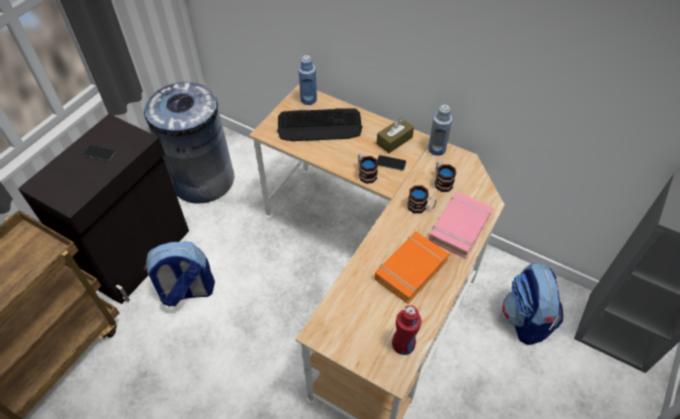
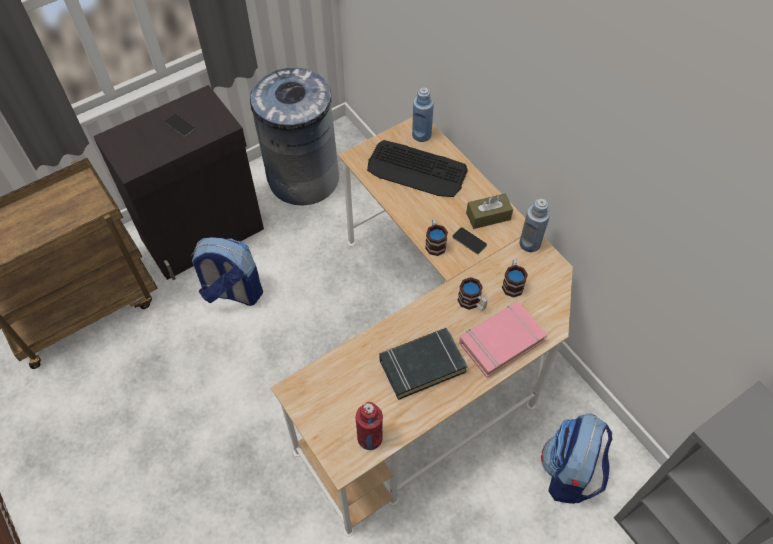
camera: 25 degrees right, 5 degrees up
orange book [375,232,449,304] -> black book [380,328,468,400]

